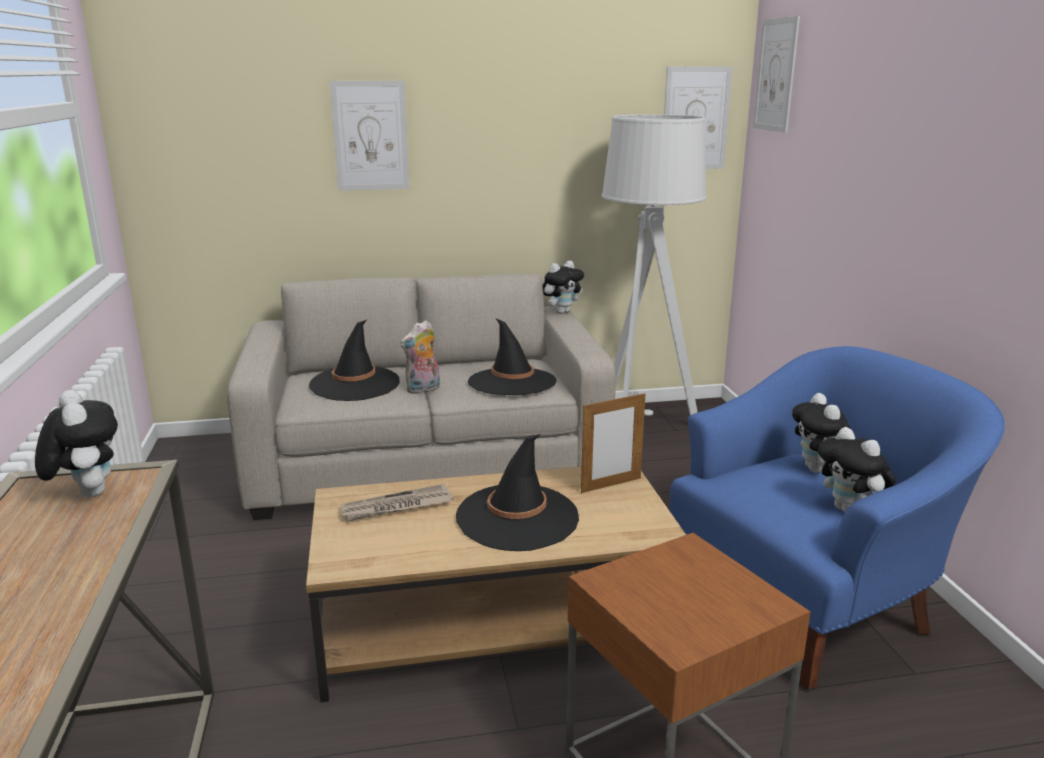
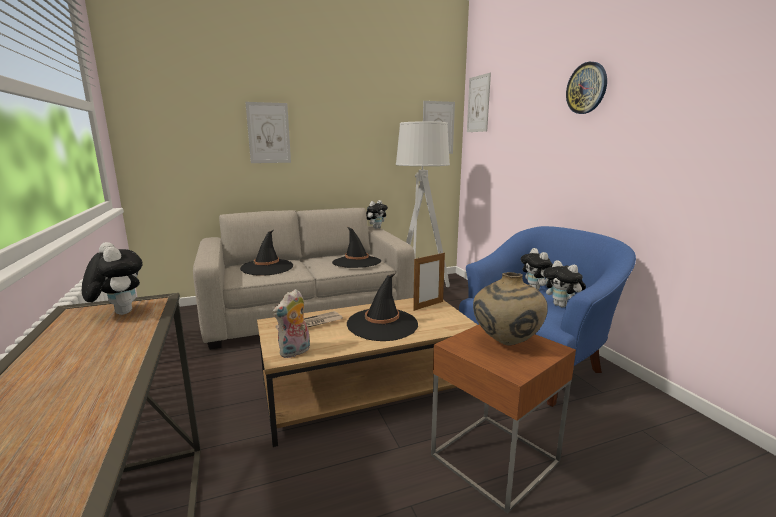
camera: 10 degrees left, 5 degrees down
plush toy [400,320,440,395] -> plush toy moved to [273,289,310,358]
none -> beige vase [473,272,548,345]
none -> wall clock [566,62,607,114]

